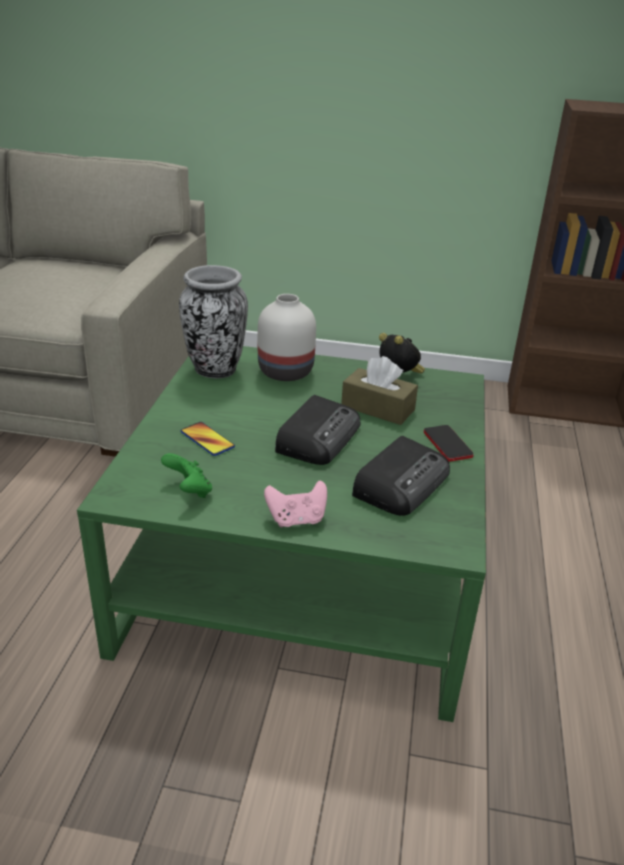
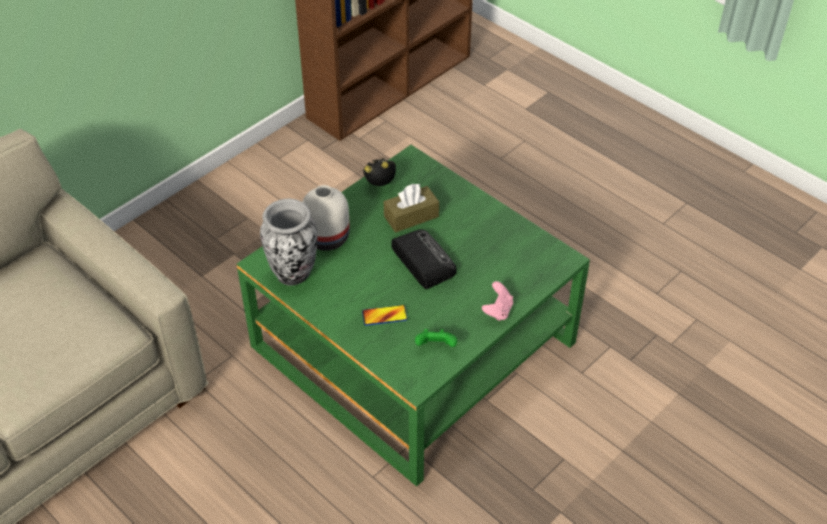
camera: 55 degrees left, 15 degrees up
radio [352,436,450,516] -> none
phone [424,425,474,462] -> none

